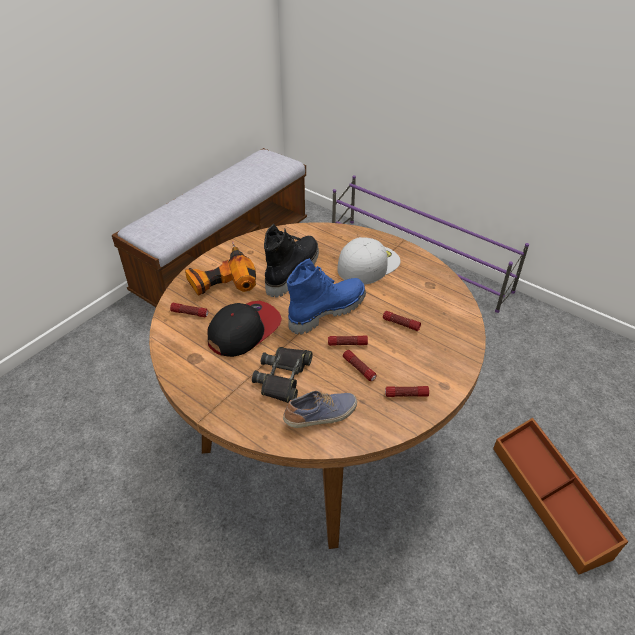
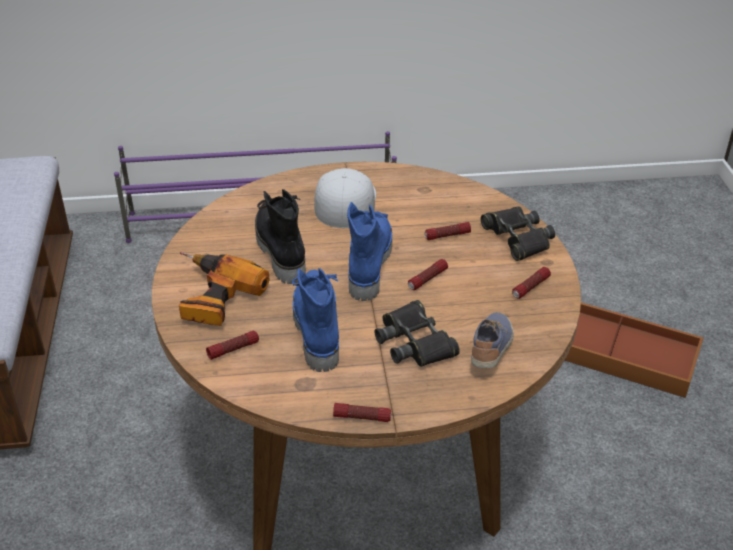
camera: 45 degrees left, 5 degrees down
cap [208,301,282,357] -> blue boot [292,268,339,372]
flashlight [343,350,376,381] -> flashlight moved to [333,403,391,422]
none -> black binoculars [481,206,555,261]

